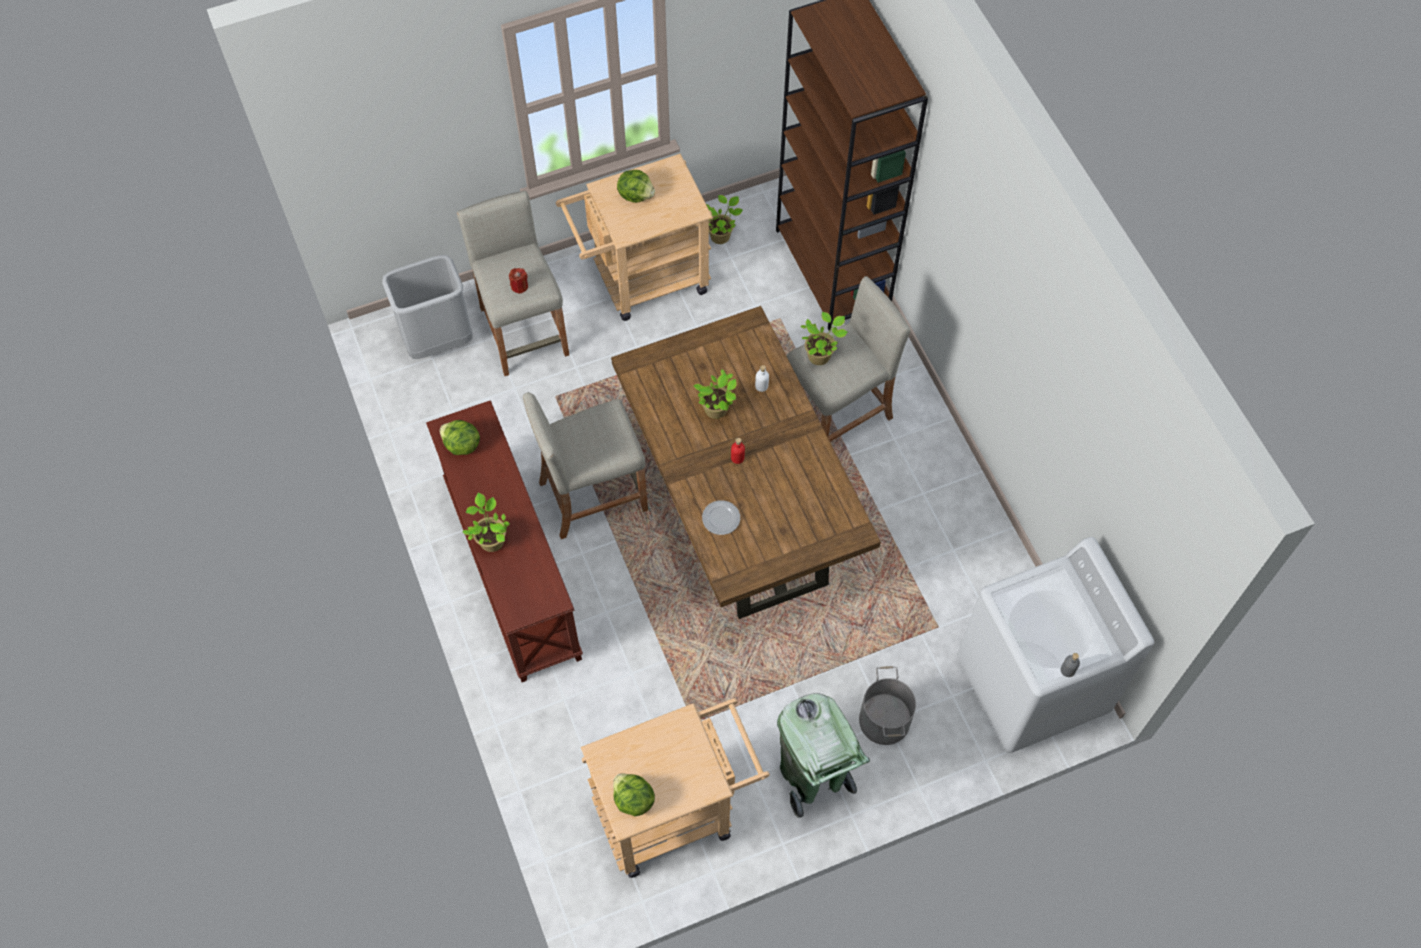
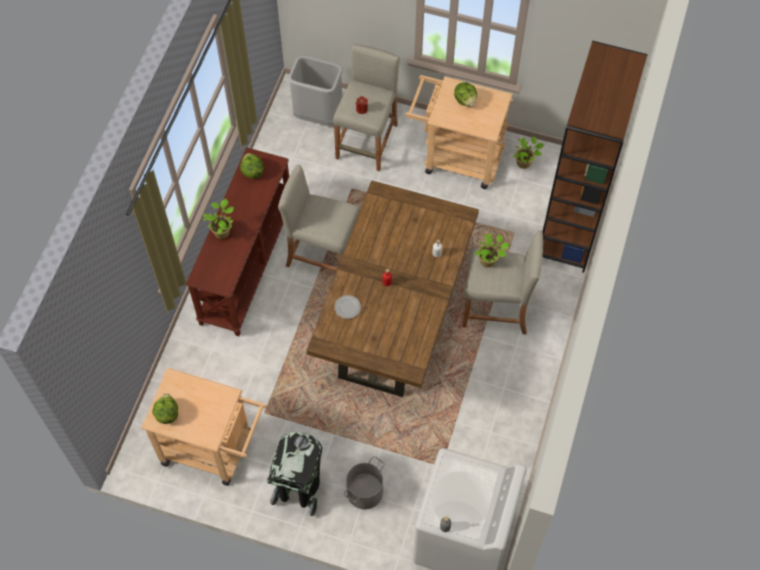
camera: 40 degrees right, 0 degrees up
potted plant [693,369,737,419] -> none
green trash can [777,693,870,818] -> black trash can [267,432,322,516]

